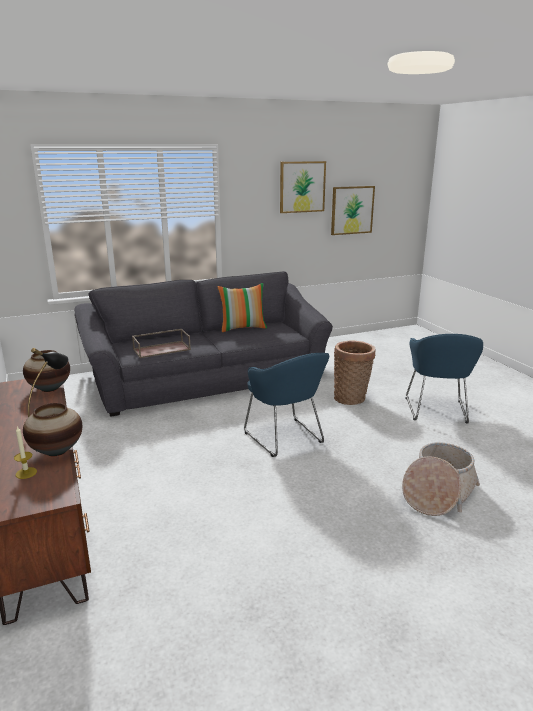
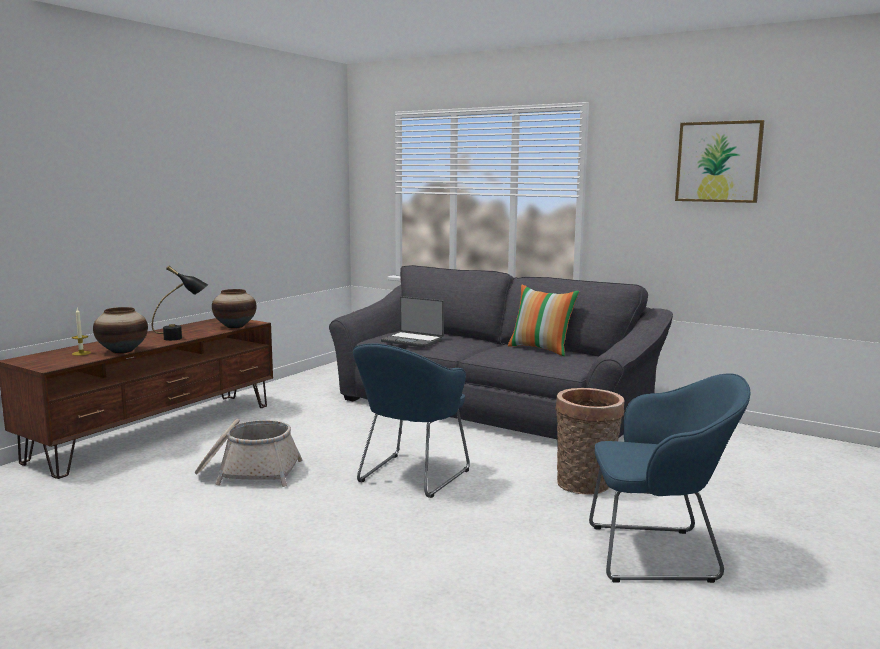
camera: 55 degrees right, 10 degrees down
brown tray [132,329,191,358] -> laptop [381,296,444,348]
picture [331,186,375,235] -> none
basket [402,442,480,516] -> basket moved to [195,419,302,487]
blue armchair [406,334,483,423] -> blue armchair turned 150 degrees counterclockwise [589,373,751,583]

